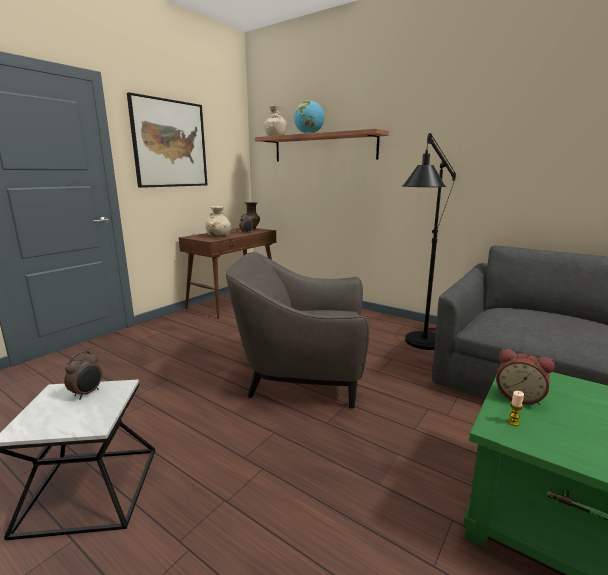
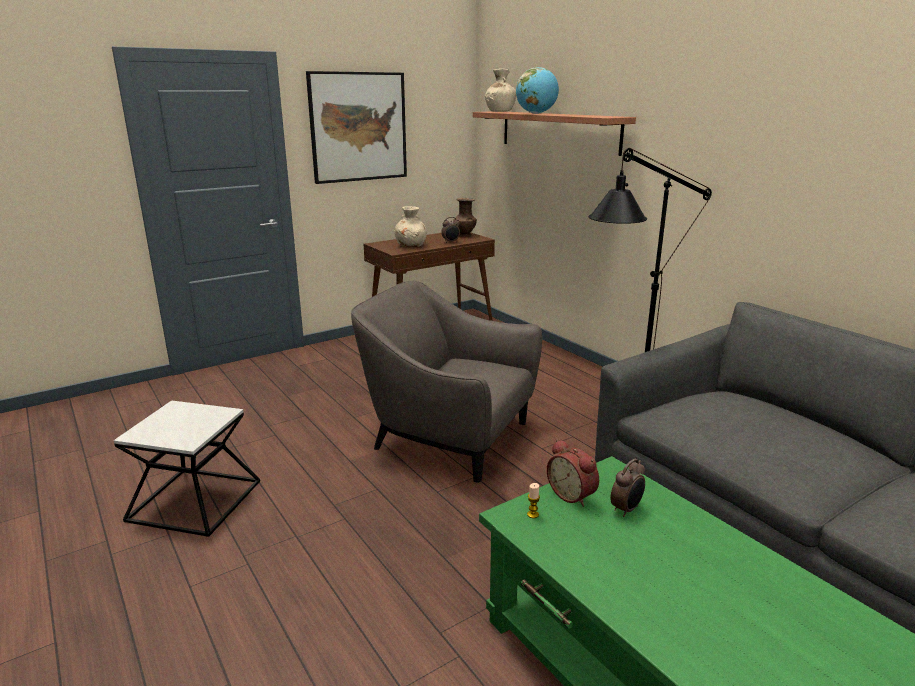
camera: 20 degrees right, 5 degrees up
alarm clock [64,351,102,400] -> alarm clock moved to [610,459,645,517]

